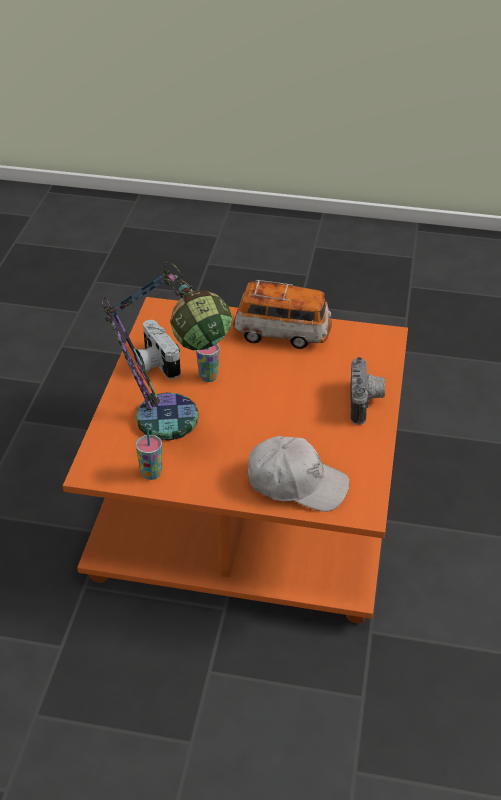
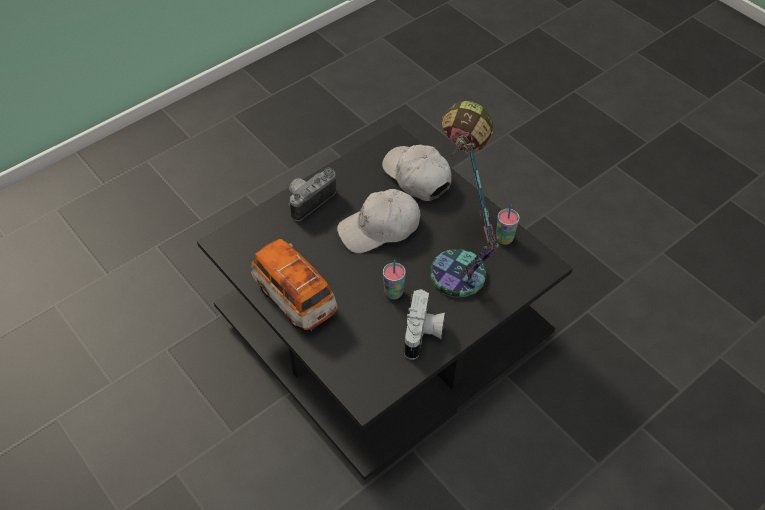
camera: 140 degrees left, 10 degrees up
orange coffee table [63,297,408,623] -> black coffee table [197,124,573,480]
none -> white cap [337,189,420,253]

